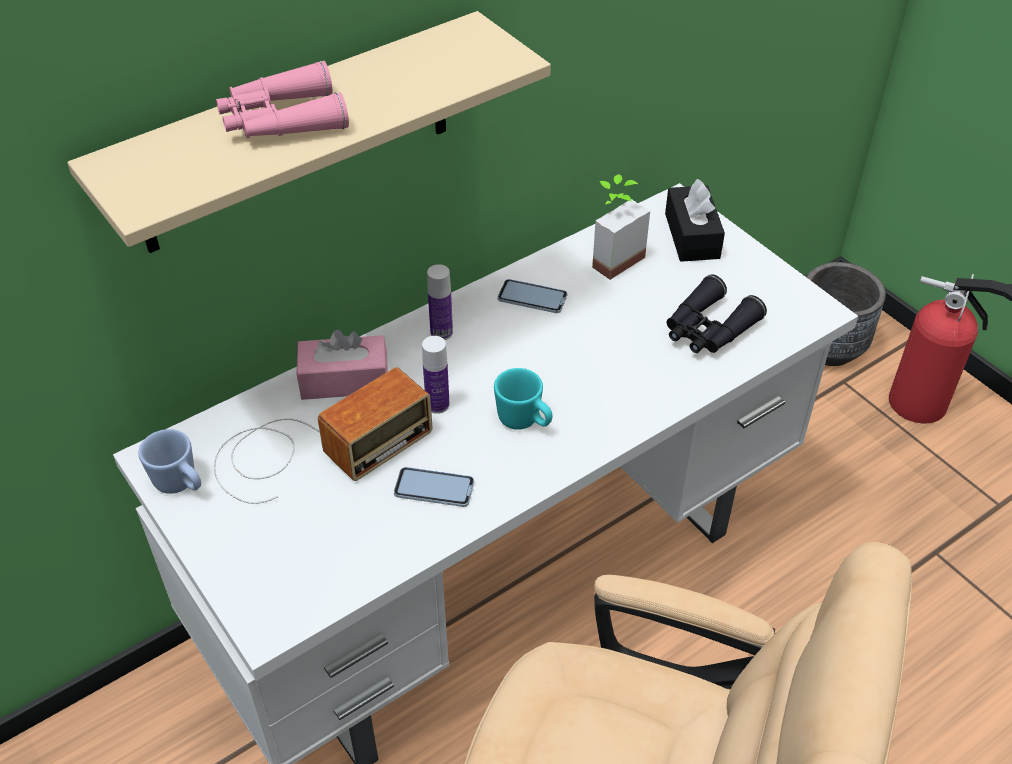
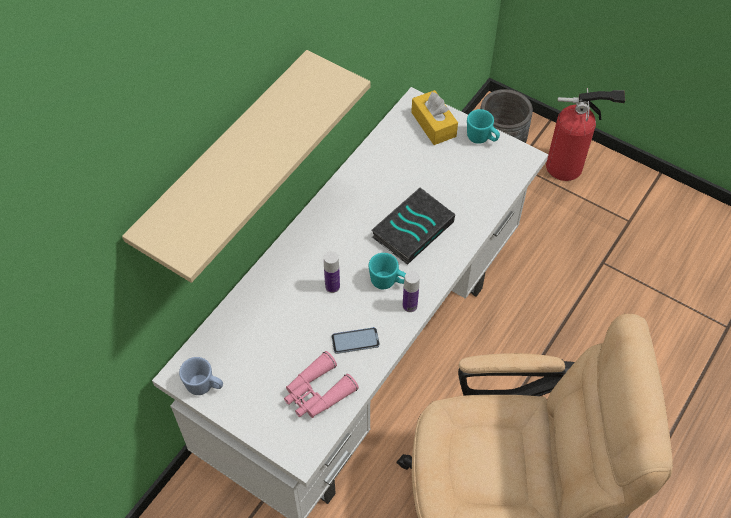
camera: 20 degrees left, 10 degrees up
radio [214,367,432,504] -> none
pink binoculars [216,61,349,138] -> pink binoculars moved to [284,351,359,418]
pink tissue box [297,330,388,400] -> none
bottle [427,264,453,340] -> bottle moved to [403,271,420,312]
phone [498,279,567,313] -> none
potted plant [592,174,650,280] -> none
black tissue box [665,179,725,262] -> yellow tissue box [411,90,458,145]
black binoculars [667,274,767,353] -> none
none -> book [371,188,455,265]
none -> turquoise mug [467,109,500,144]

